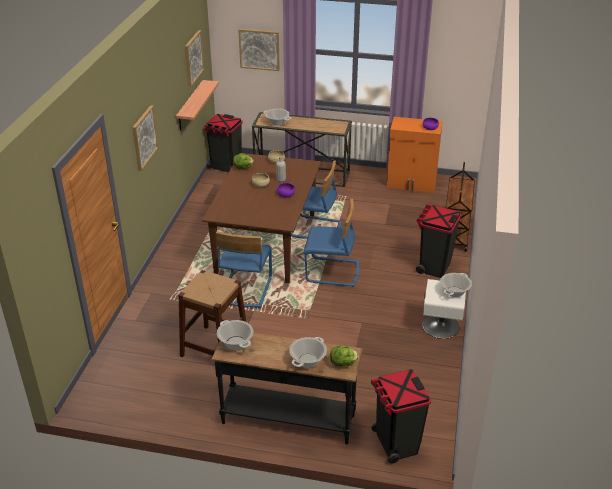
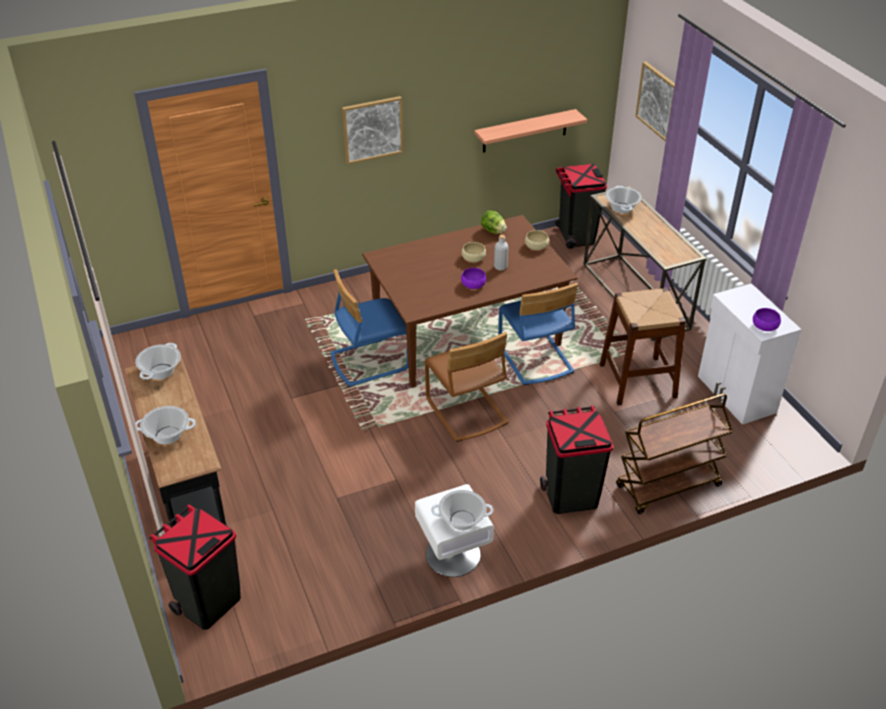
camera: 55 degrees right, 5 degrees up
brown stool [178,270,246,357] -> brown stool moved to [600,288,686,406]
picture [185,30,204,87] -> none
blue chair [304,199,359,287] -> brown chair [425,332,509,442]
lettuce [330,345,358,367] -> none
orange cabinet [387,117,443,193] -> white cabinet [698,283,802,425]

